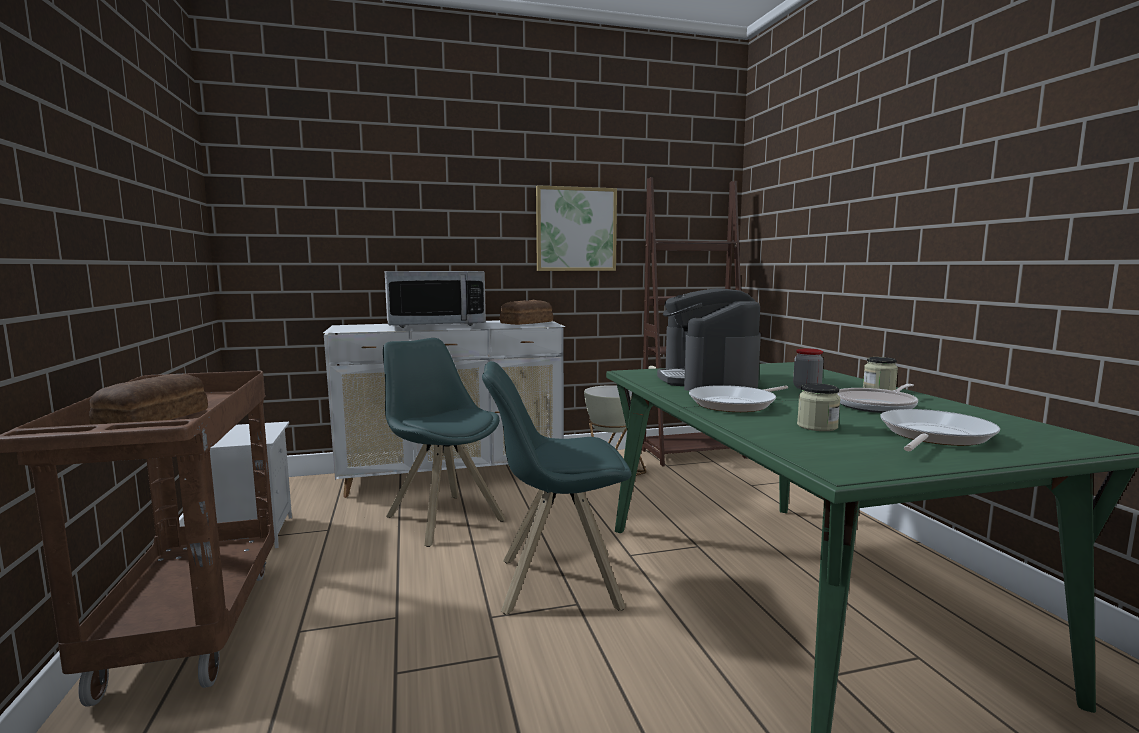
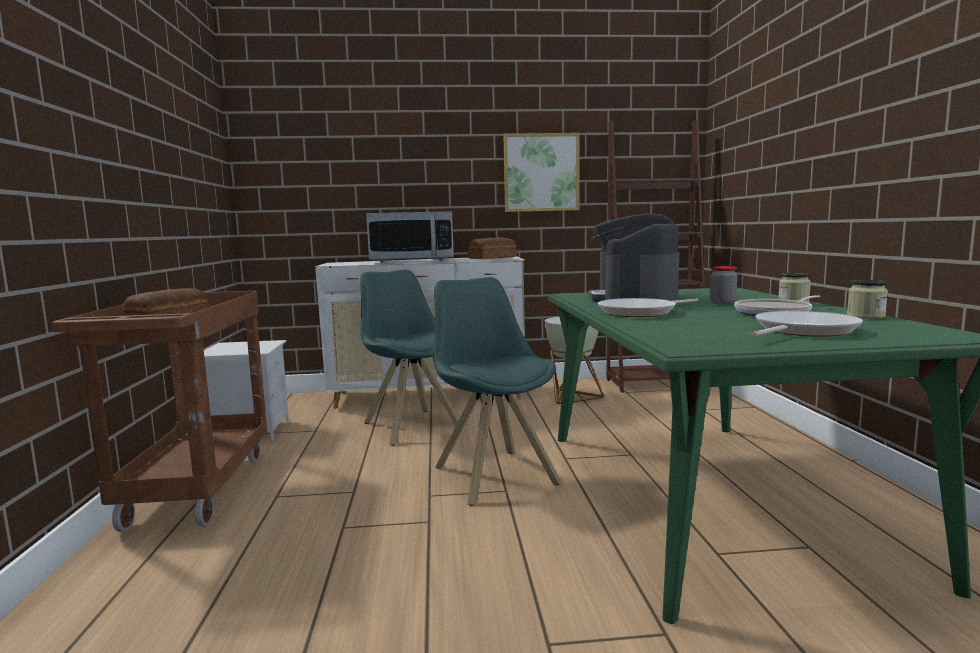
camera: 10 degrees right, 0 degrees up
turquoise chair [482,361,631,615] -> turquoise chair turned 60 degrees clockwise [433,277,561,506]
jar [797,383,840,431] -> jar moved to [847,280,888,319]

